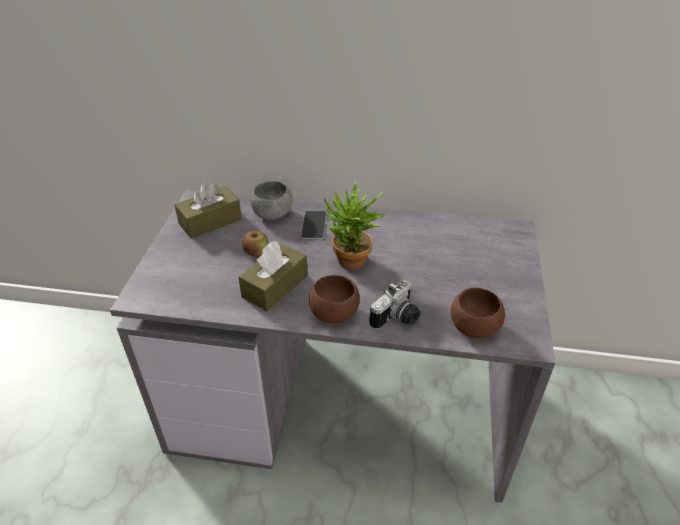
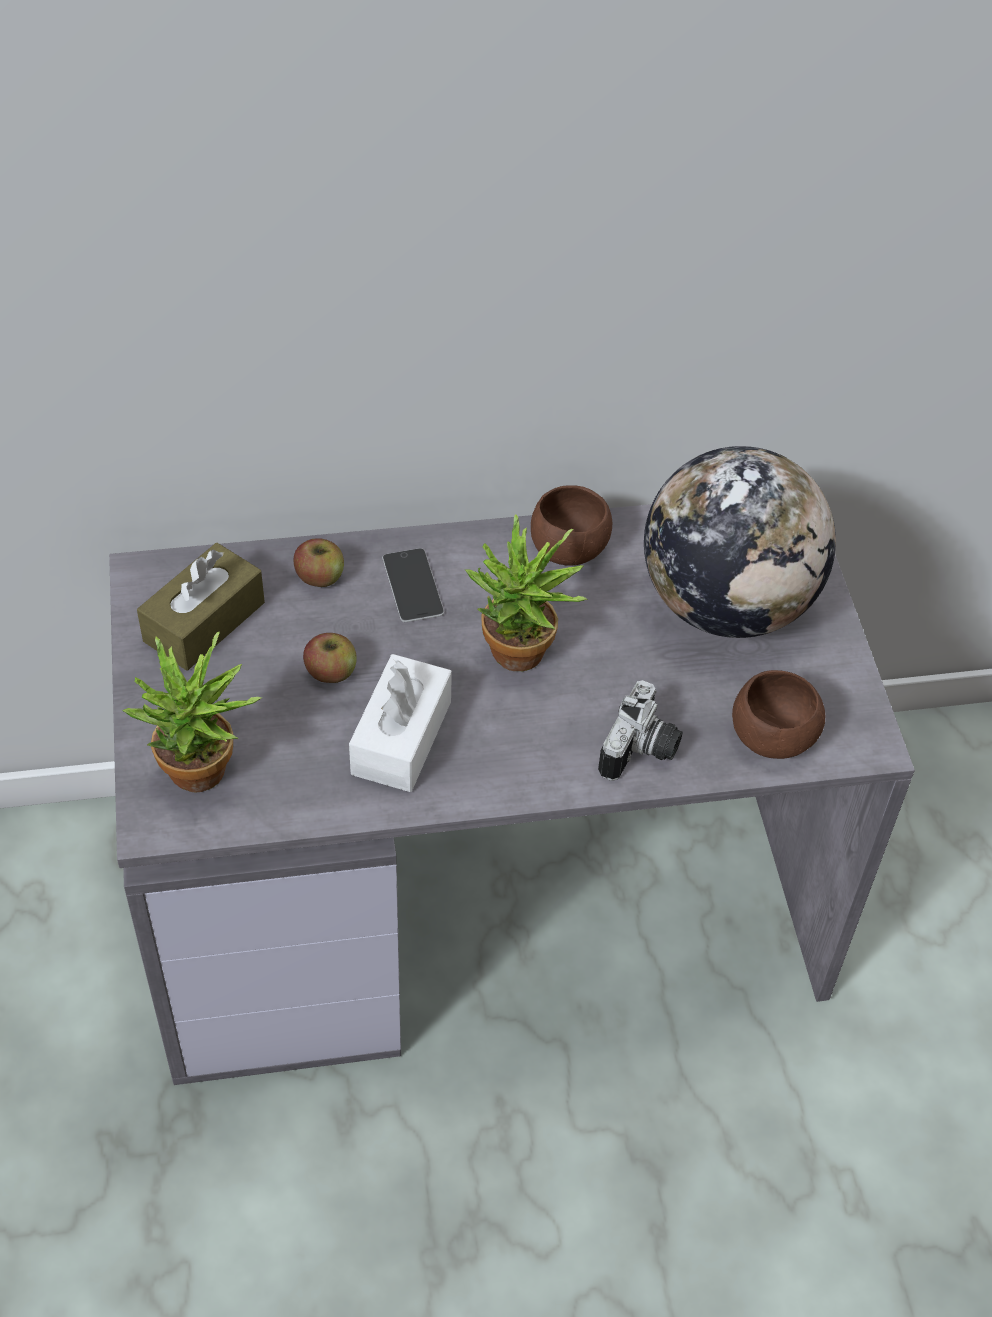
camera: 20 degrees left, 10 degrees up
brown tissue box [238,241,308,311] -> white tissue box [349,654,452,792]
grey bowl [250,181,293,220] -> apple [293,538,344,587]
brown bowl [309,275,360,323] -> brown bowl moved to [531,485,612,566]
none -> potted plant [122,632,262,793]
none -> globe [644,446,836,638]

